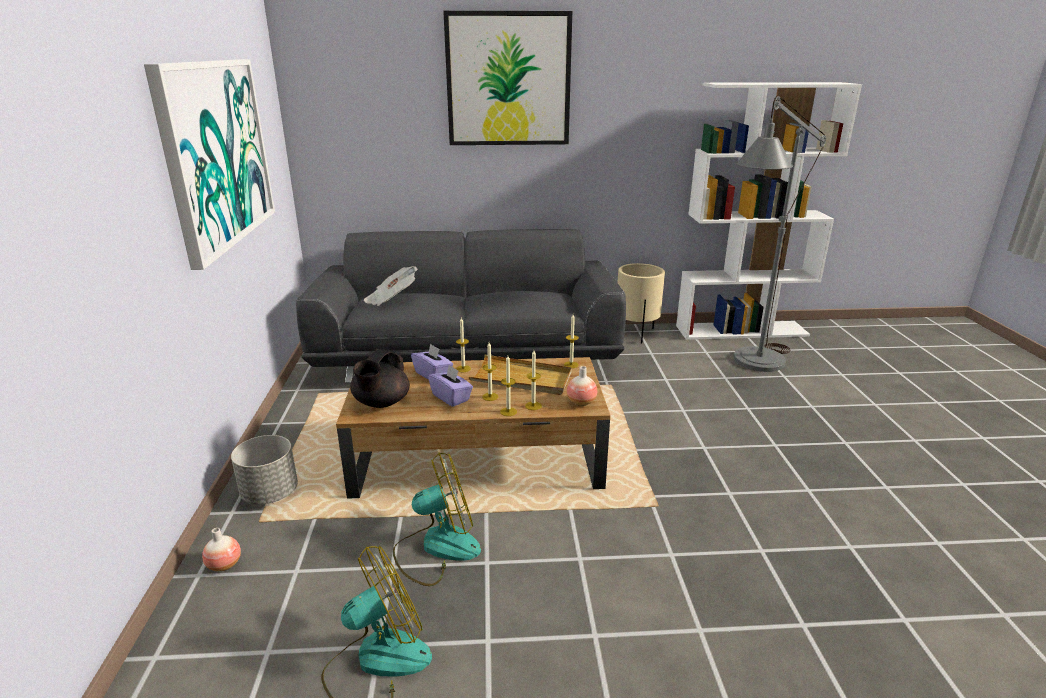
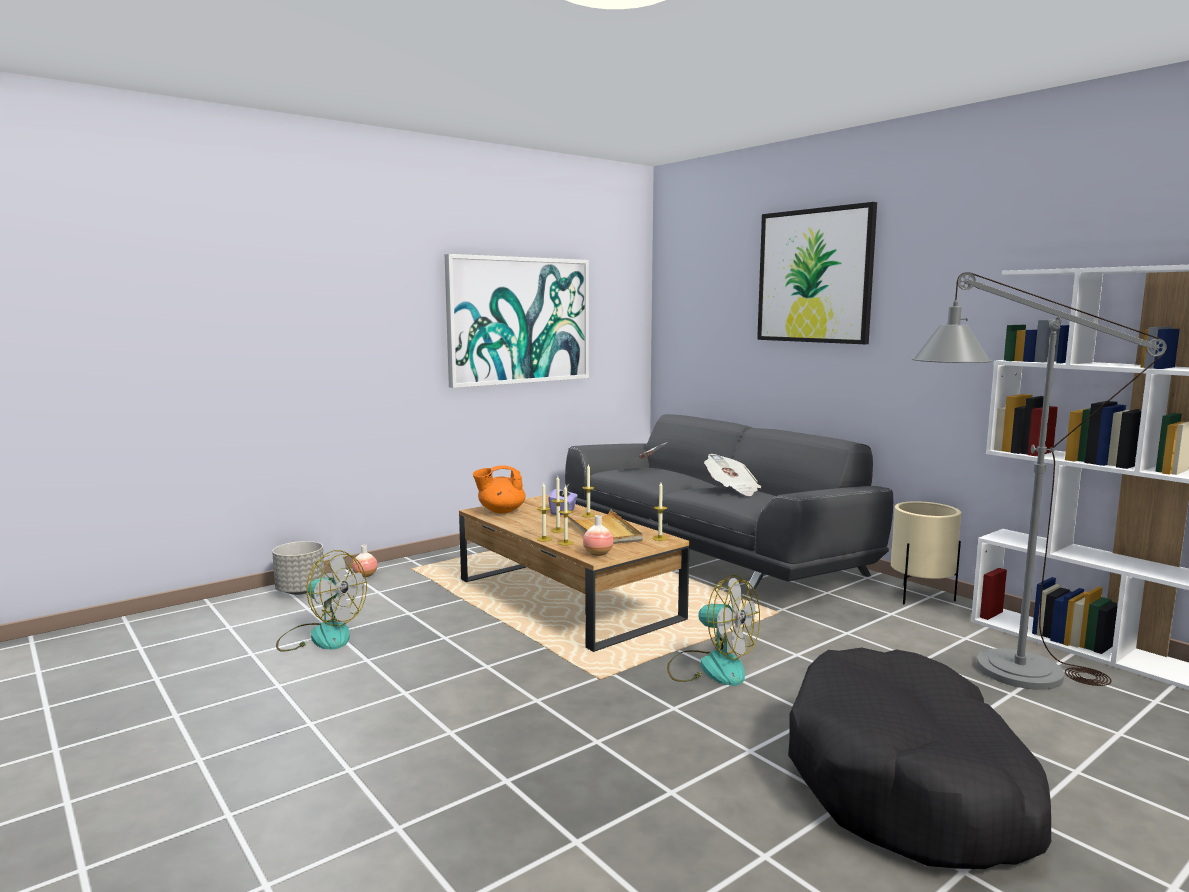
camera: 55 degrees right, 15 degrees down
grey planter [231,435,298,504] -> grey planter moved to [272,541,325,595]
black teapot [350,349,410,408] -> orange teapot [473,466,526,514]
fan [393,452,481,586] -> fan moved to [667,575,760,686]
purple tissue box [428,365,473,407] -> none
none -> newspaper [704,454,761,496]
none -> black dog bed [788,648,1051,869]

